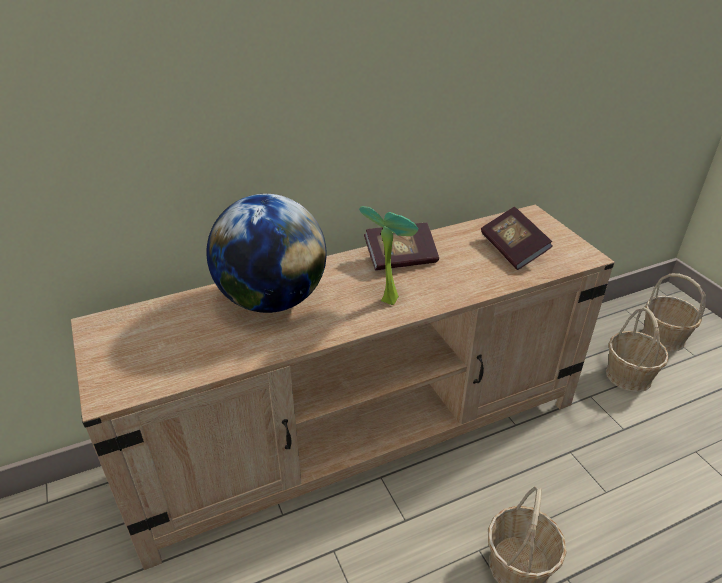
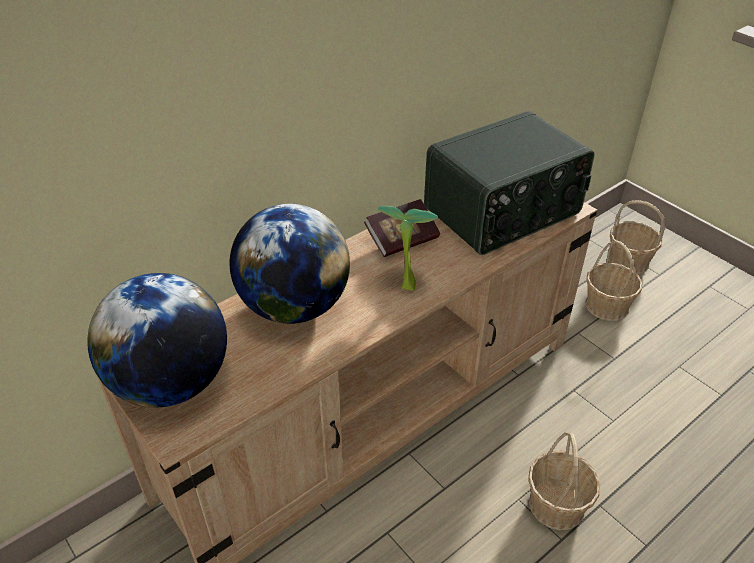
camera: 15 degrees left, 5 degrees up
book [481,207,553,270] -> radio [424,111,595,255]
none -> globe [88,273,227,408]

